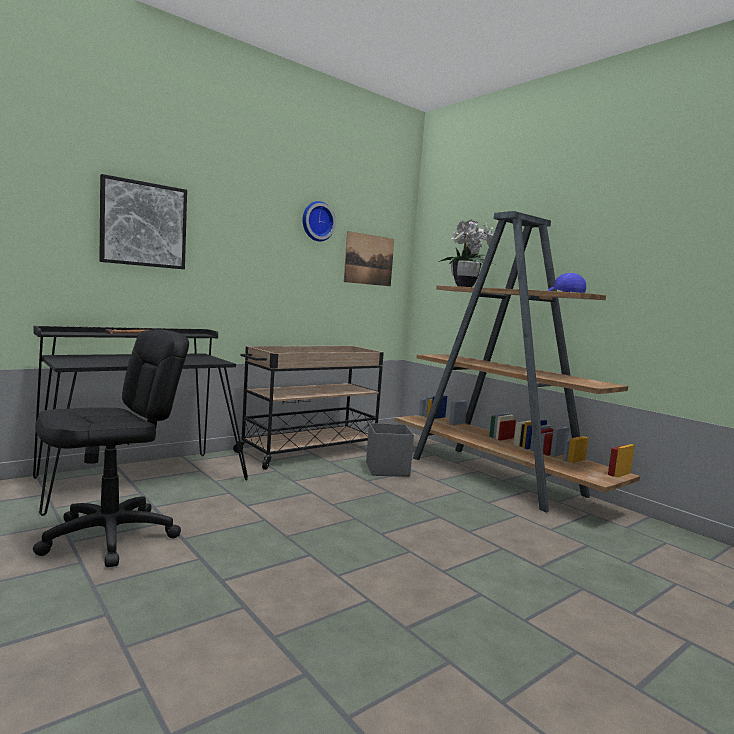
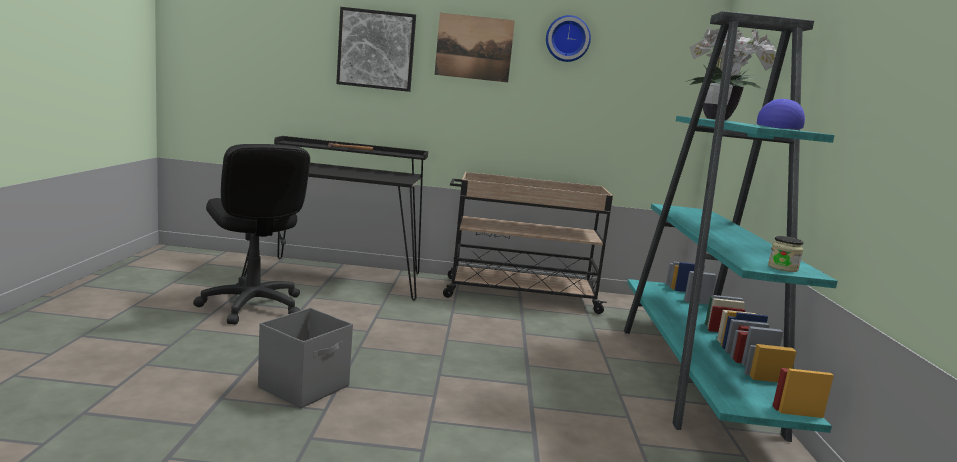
camera: 40 degrees right, 5 degrees up
black office chair [33,329,189,567] -> black office chair turned 60 degrees clockwise [193,144,310,325]
picture [344,231,394,286] -> picture moved to [435,13,515,82]
grey storage box [366,423,414,477] -> grey storage box moved to [258,308,353,409]
brown bookcase [395,211,640,513] -> turquoise bookcase [624,11,838,442]
none -> jar [768,236,804,272]

